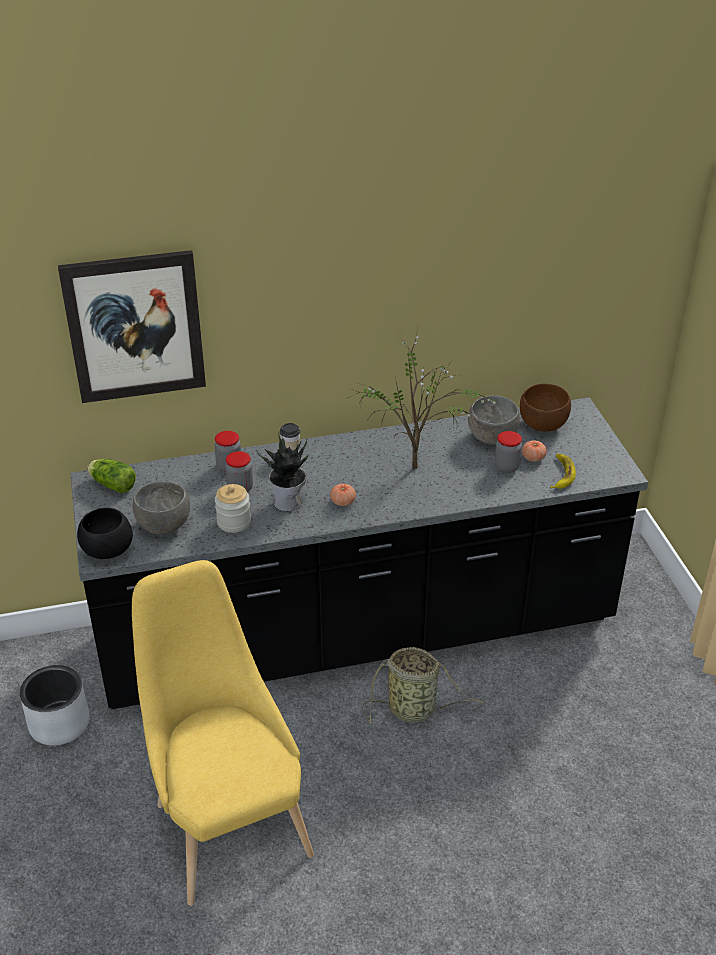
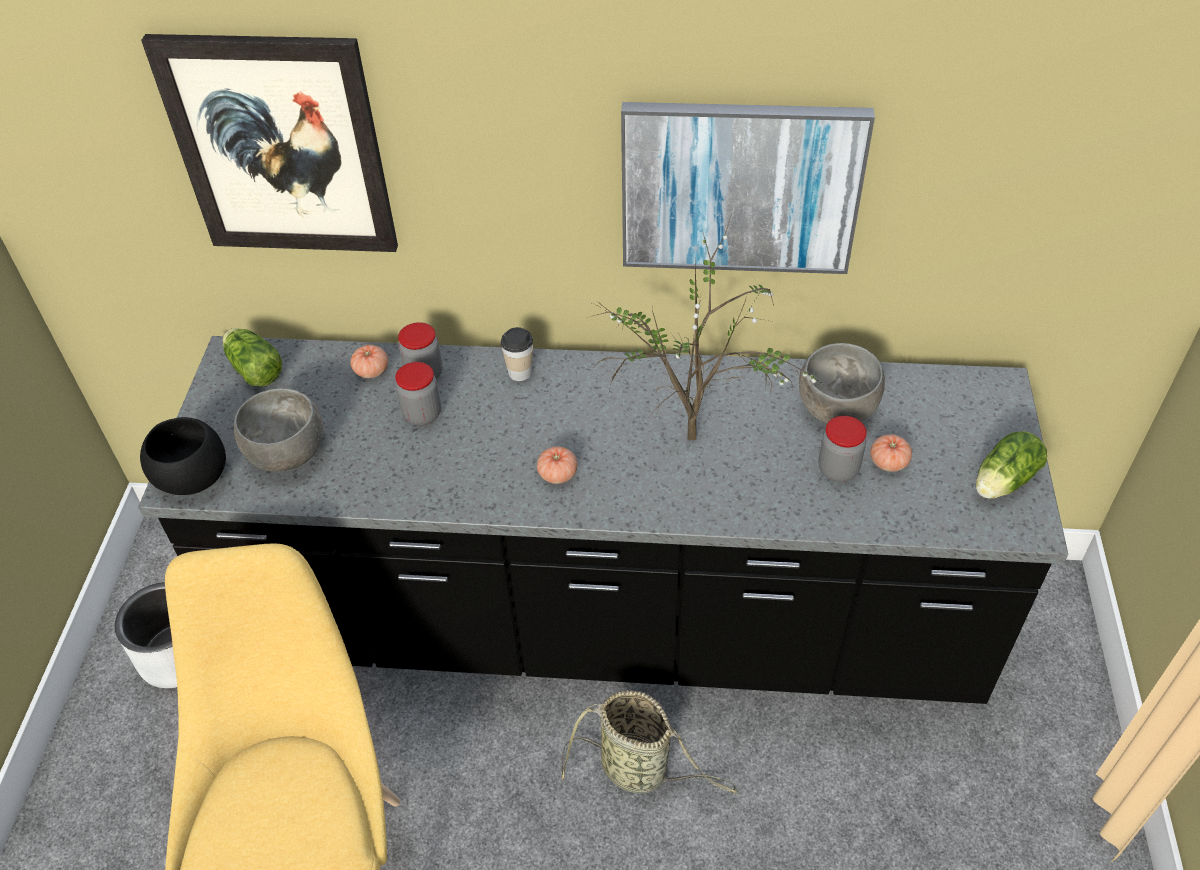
camera: 20 degrees right, 10 degrees up
jar [215,484,251,533] -> none
potted plant [257,433,308,512] -> none
brown bowl [520,383,571,432] -> none
banana [550,454,576,489] -> none
none -> tomato [350,345,388,378]
none -> picture [621,102,875,274]
none -> lettuce [976,431,1047,499]

